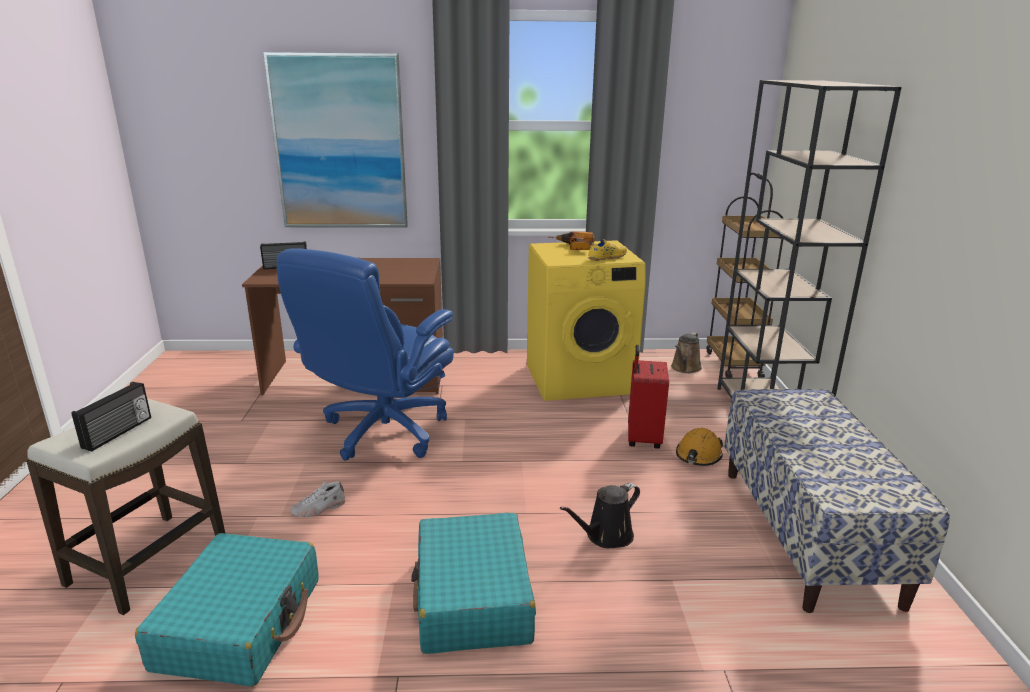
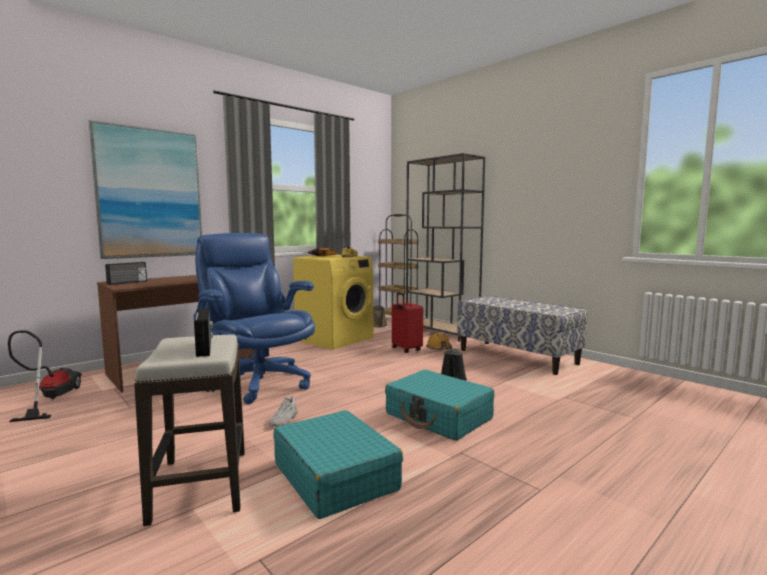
camera: 40 degrees left, 15 degrees down
blue office chair [277,248,454,461] -> blue office chair turned 150 degrees clockwise [194,233,315,404]
none -> vacuum cleaner [8,330,82,422]

